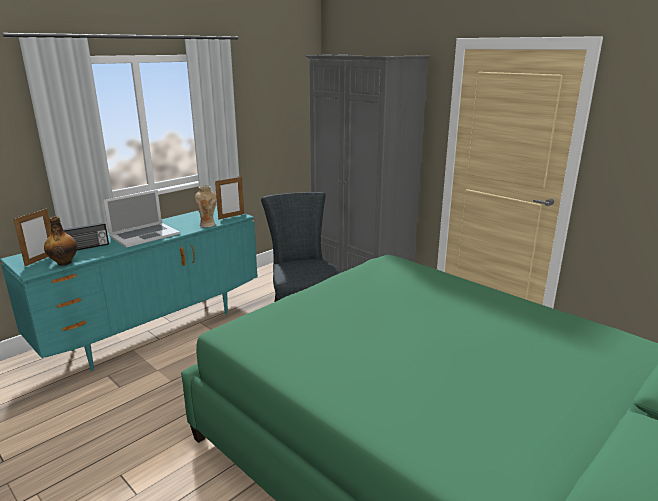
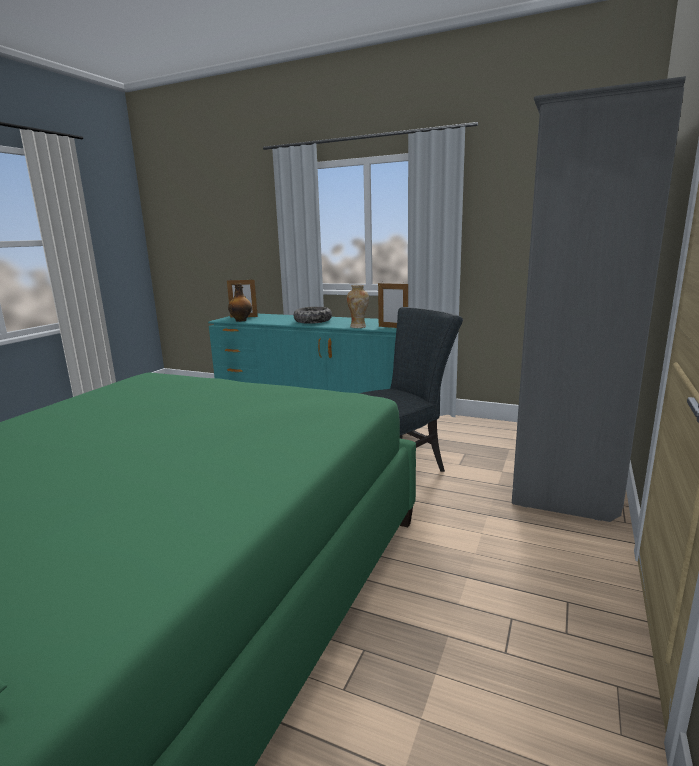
camera: 70 degrees right, 5 degrees down
radio [63,222,109,250] -> none
laptop [103,190,180,248] -> bowl [294,307,332,324]

